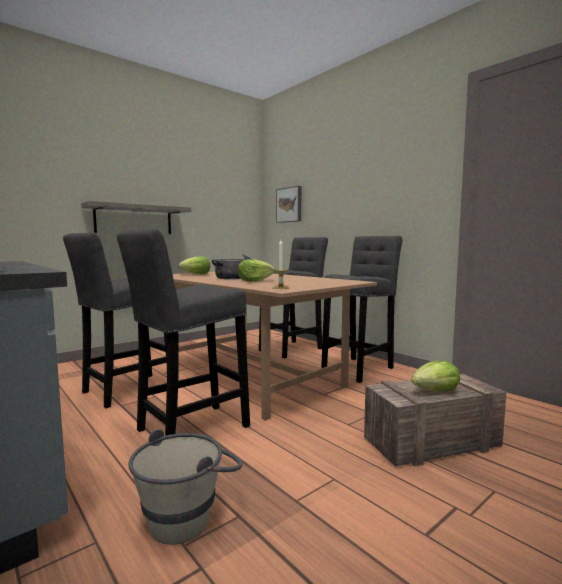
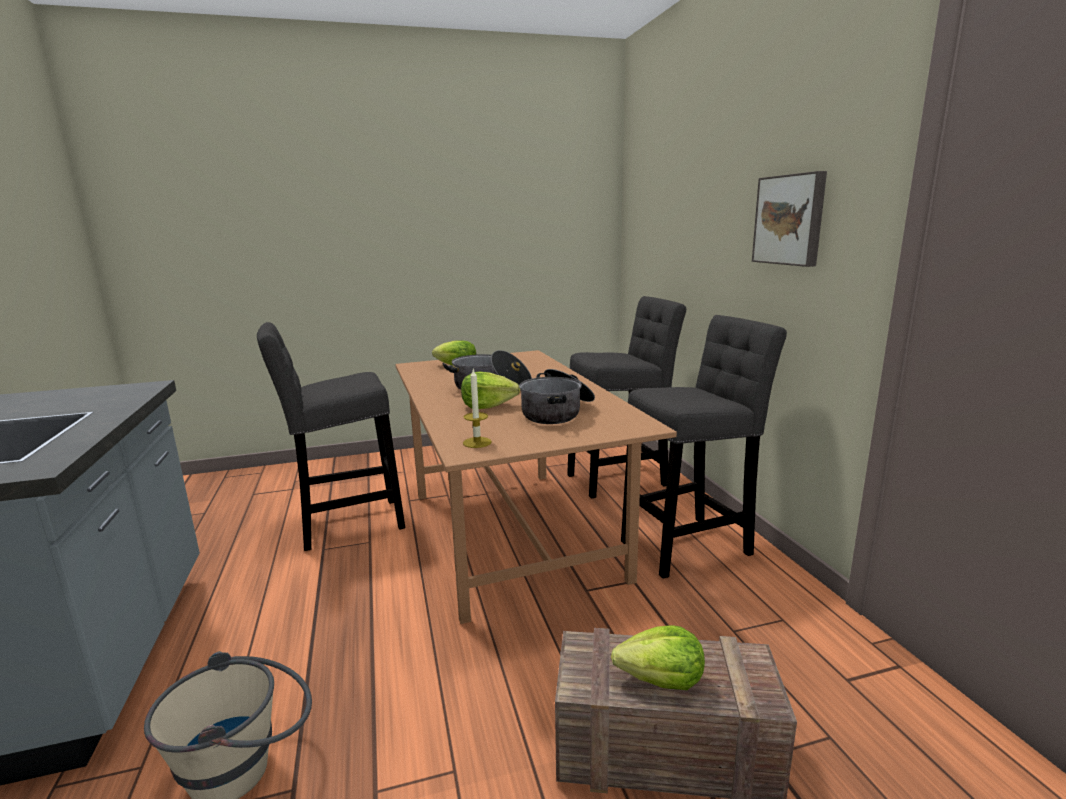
camera: 25 degrees right, 10 degrees up
shelf [81,201,191,234] -> none
grey stool [117,229,250,436] -> none
picture [276,186,301,223] -> picture moved to [752,171,827,267]
none -> cooking pot [519,369,595,424]

